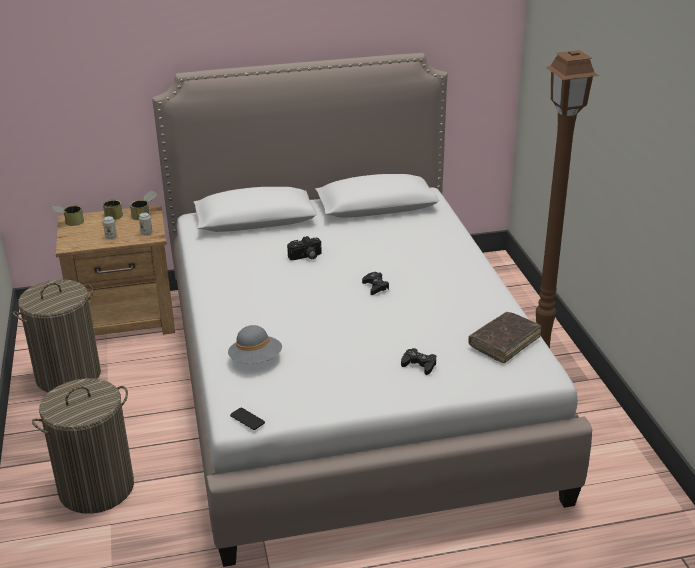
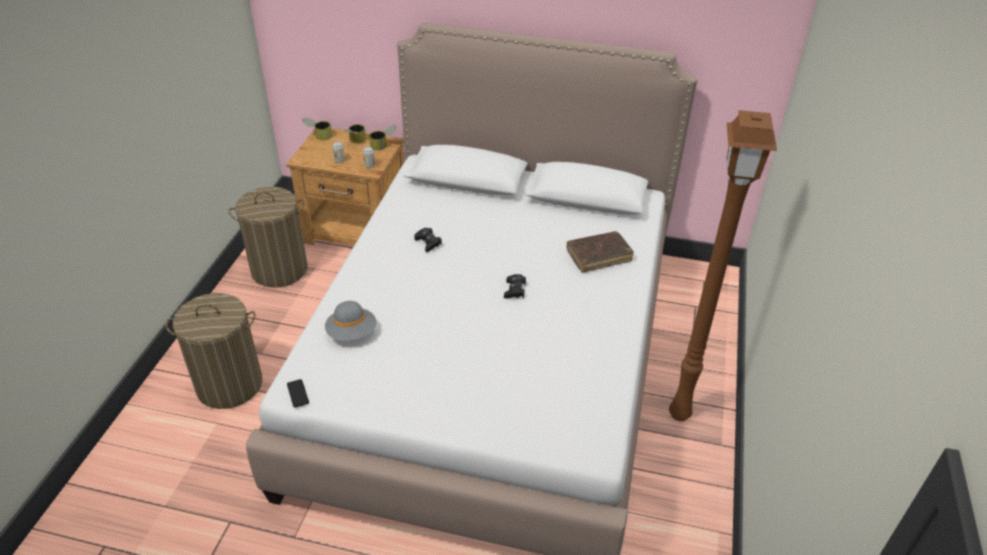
camera: 25 degrees right, 10 degrees up
camera [287,236,322,260] -> none
black game controller [401,348,436,375] -> black game controller moved to [414,228,442,252]
brown book [469,312,542,363] -> brown book moved to [567,231,634,273]

